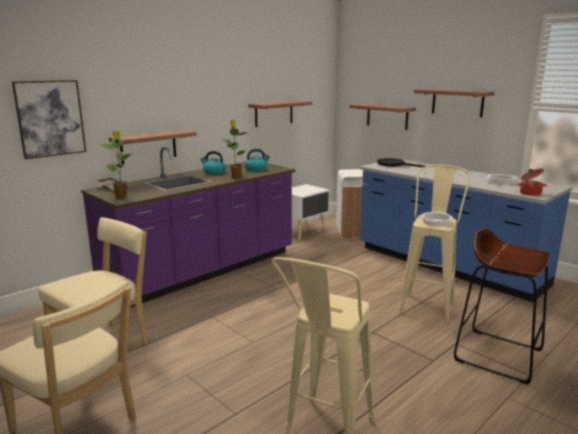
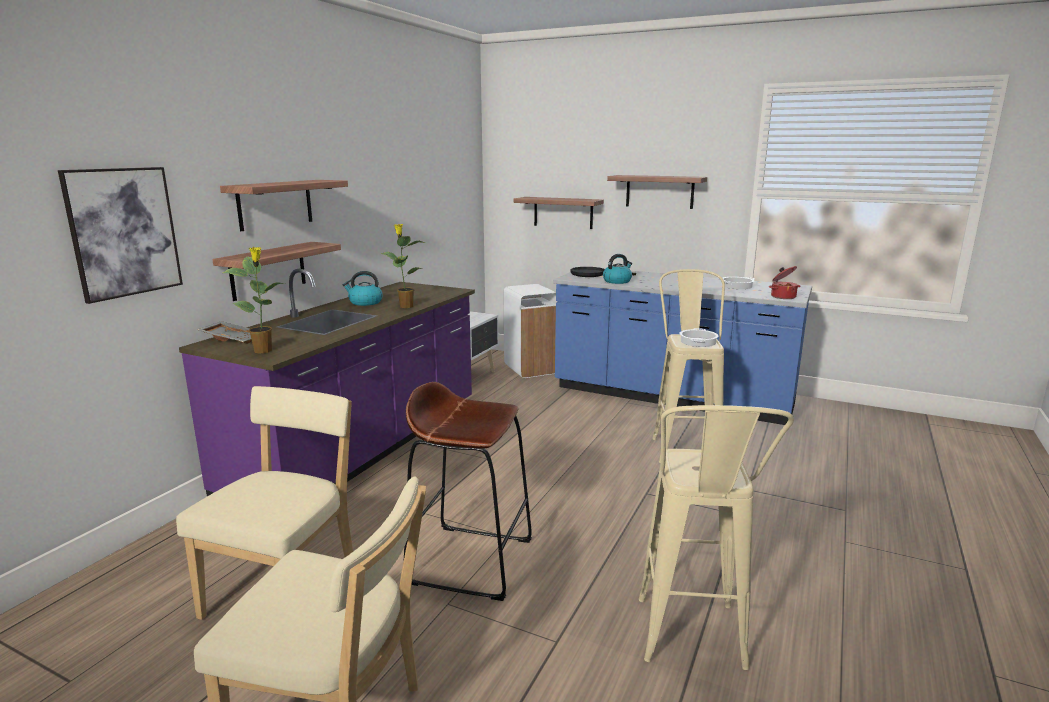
camera: 20 degrees left, 0 degrees up
kettle [245,149,270,171] -> kettle moved to [603,254,632,284]
shelf [248,100,312,127] -> shelf moved to [220,180,348,231]
brown stool [454,229,549,385] -> brown stool moved to [404,382,532,601]

